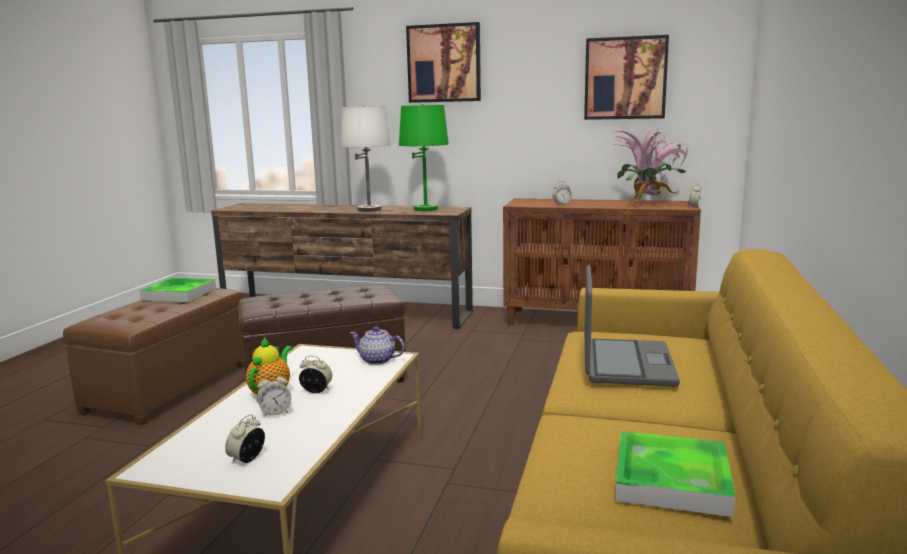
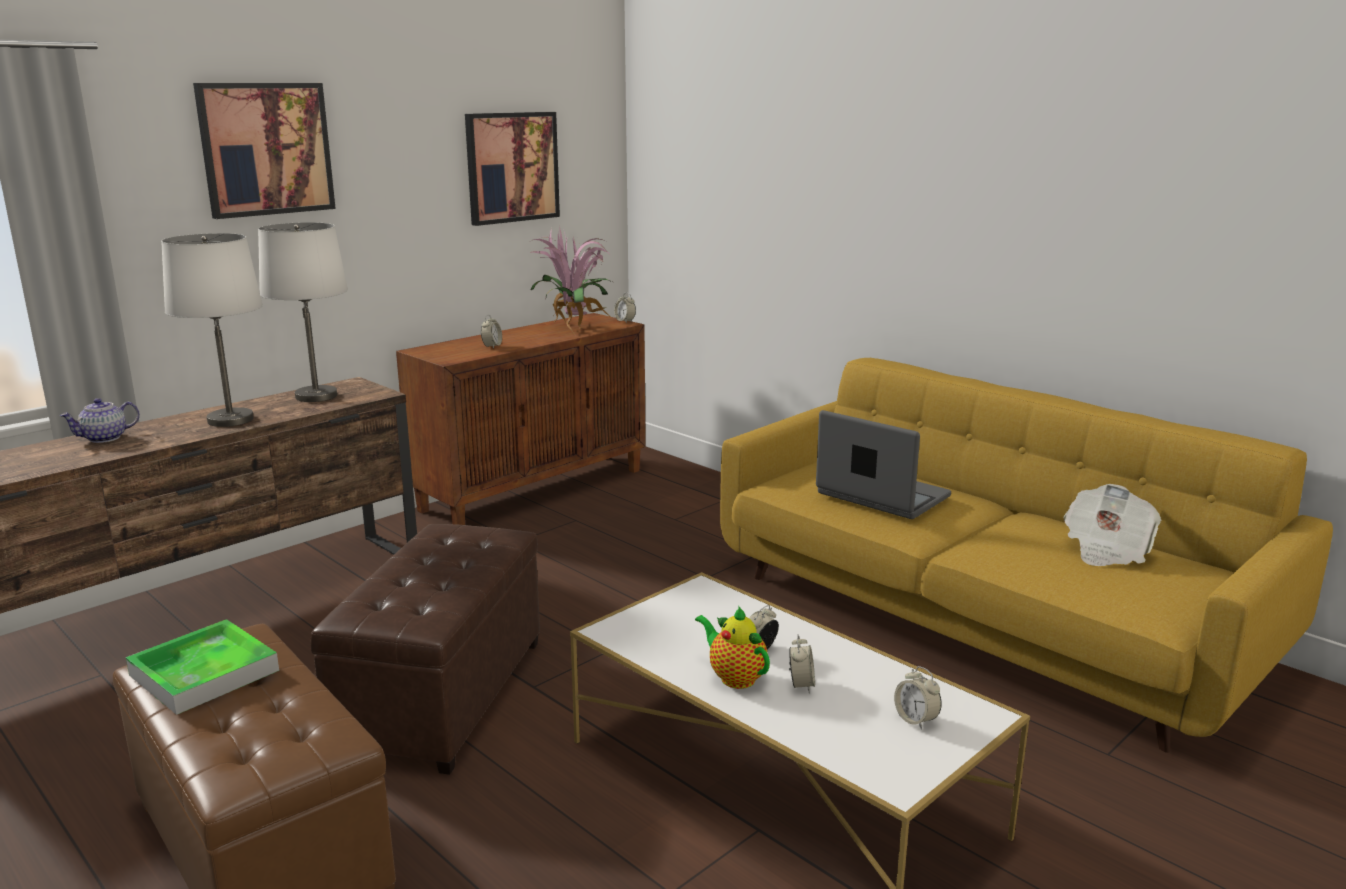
camera: 60 degrees left, 5 degrees up
teapot [350,327,405,365] -> teapot moved to [59,398,140,443]
green table lamp [399,104,449,211] -> white table lamp [258,222,348,402]
tray [615,431,736,517] -> newspaper [1063,484,1161,566]

